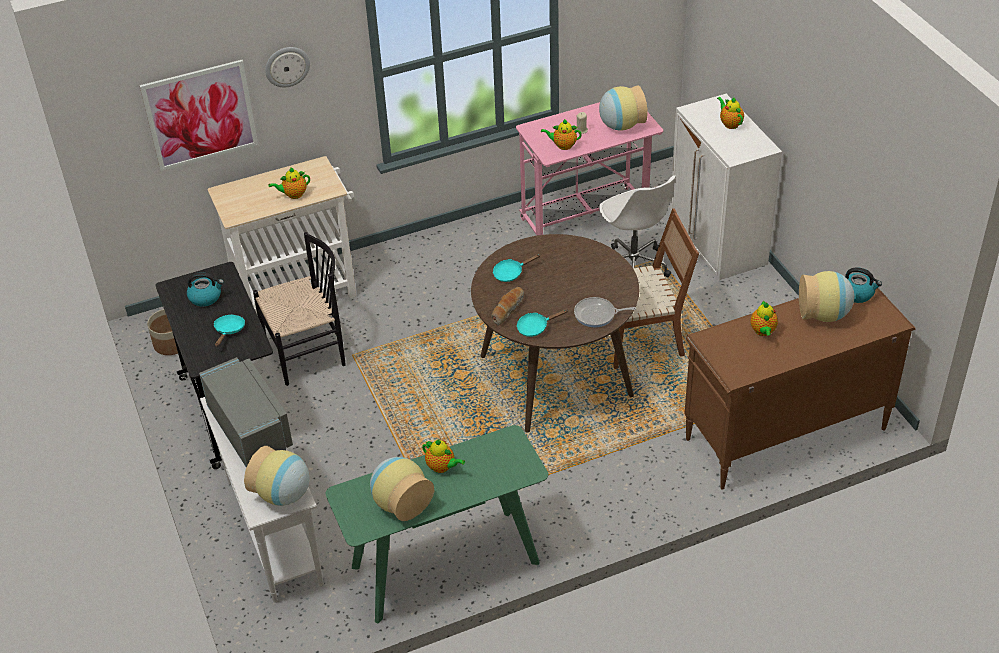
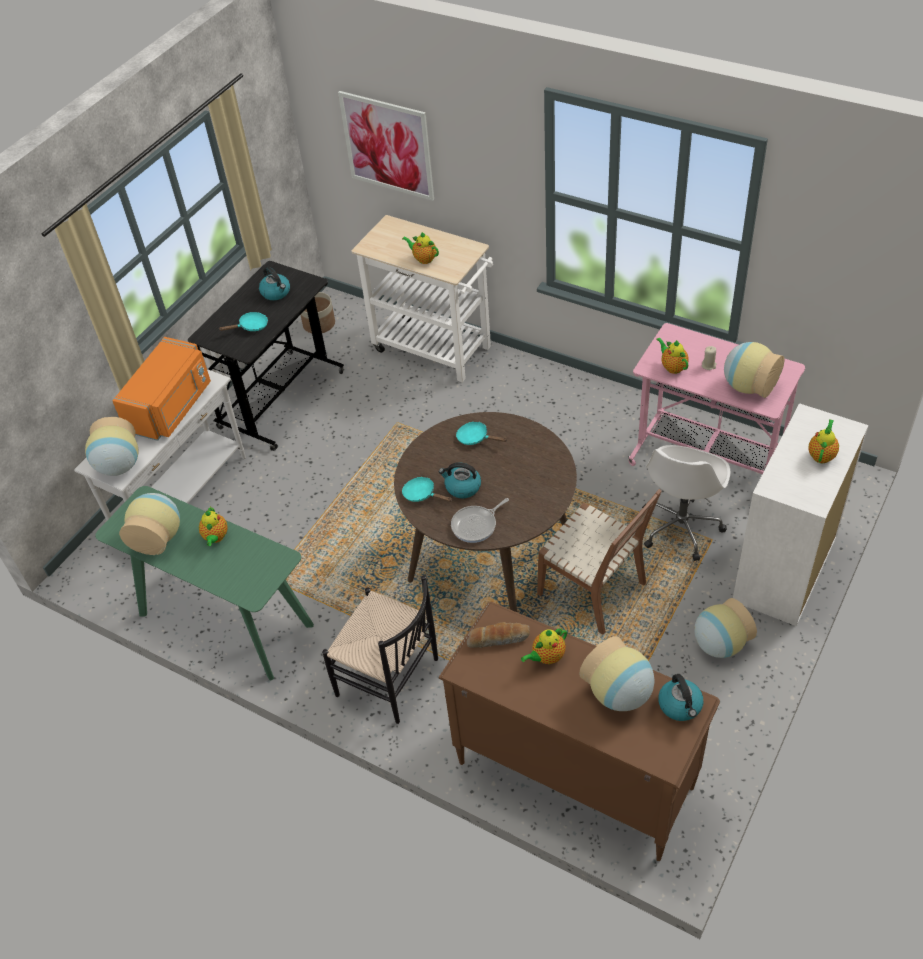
camera: 55 degrees right, 5 degrees up
grey microwave [199,357,293,467] -> orange microwave [112,337,211,441]
black chair [253,232,346,386] -> black chair moved to [322,575,438,724]
wall clock [265,47,310,87] -> none
bread [491,287,524,326] -> bread moved to [467,622,530,648]
frying pan [574,297,636,327] -> frying pan turned 90 degrees counterclockwise [451,498,509,543]
none -> kettle [439,462,481,498]
none -> vase [694,598,757,658]

